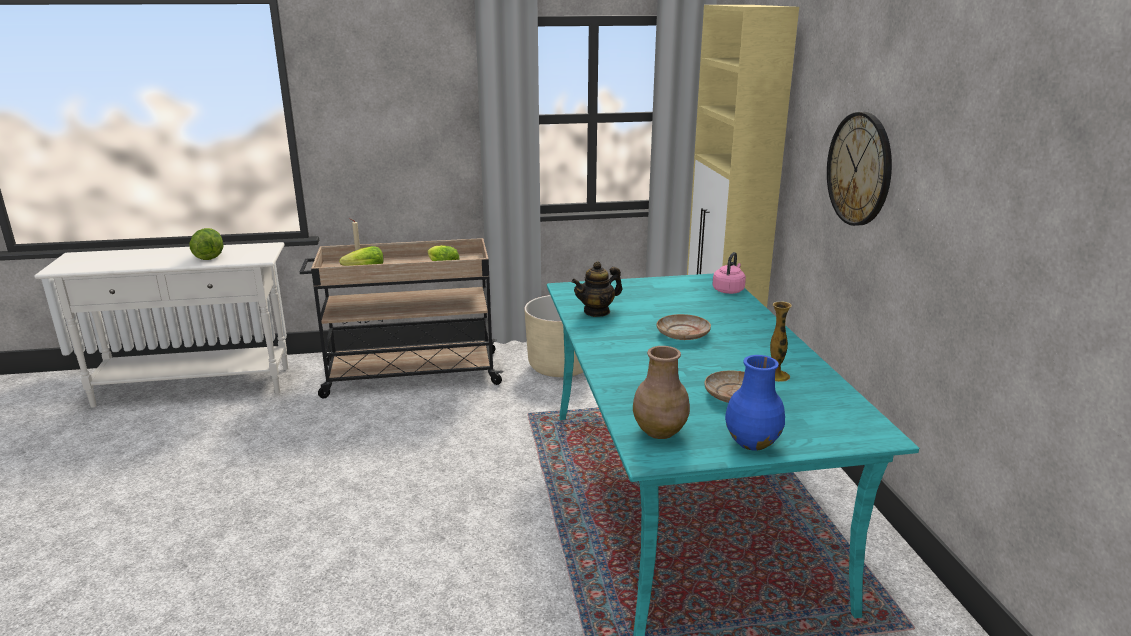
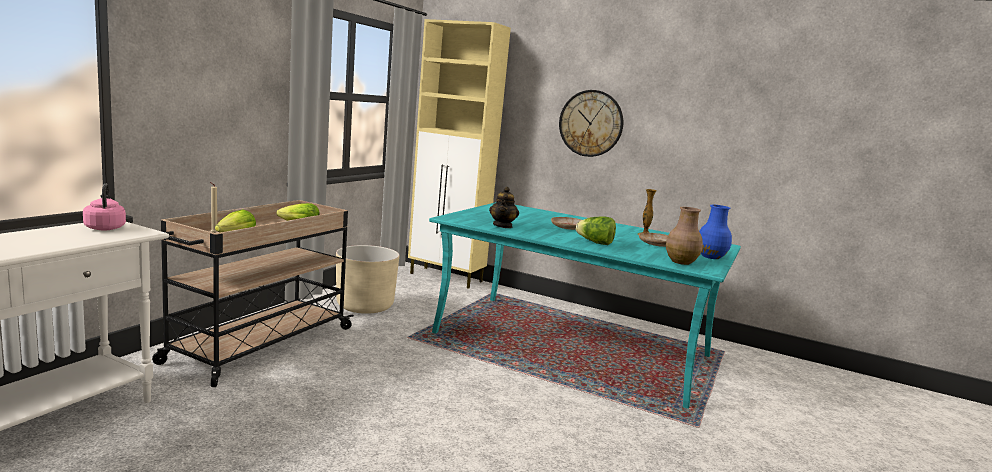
camera: 55 degrees left, 10 degrees down
lettuce [189,228,223,260] -> lettuce moved to [576,216,616,245]
pink kettle [712,252,746,294] -> pink kettle moved to [83,184,126,230]

